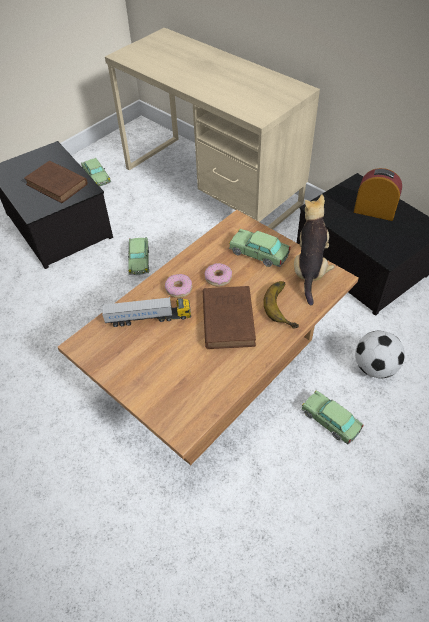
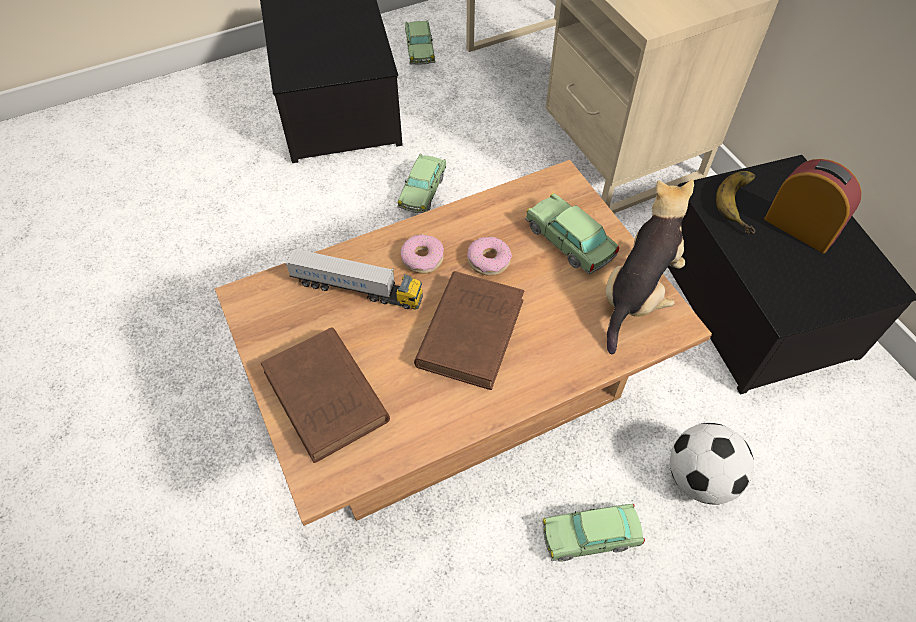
camera: 20 degrees right, 5 degrees up
brown book [24,161,88,203] -> brown book moved to [260,328,390,463]
banana [263,281,299,329] -> banana moved to [716,171,756,234]
toy car [301,390,364,444] -> toy car turned 75 degrees counterclockwise [542,504,645,562]

